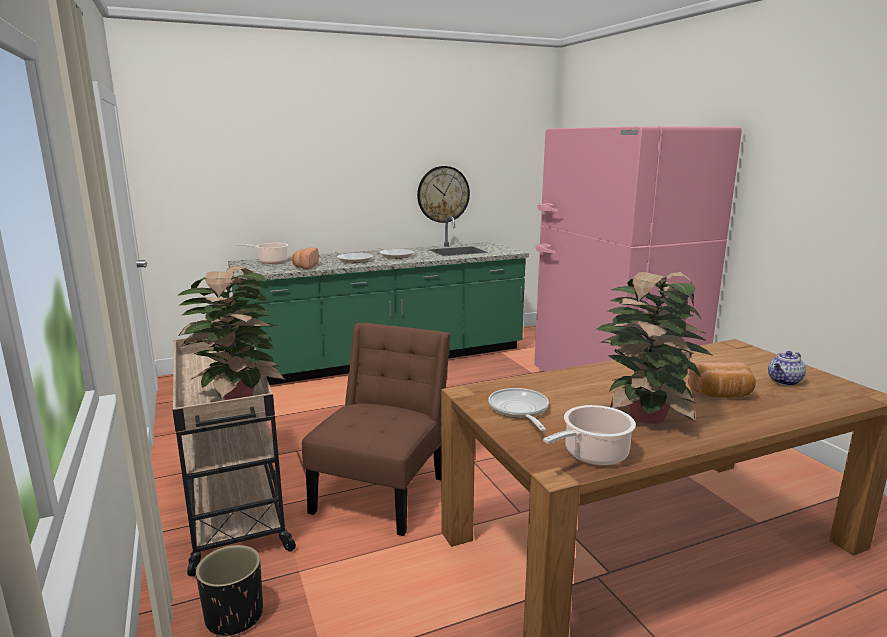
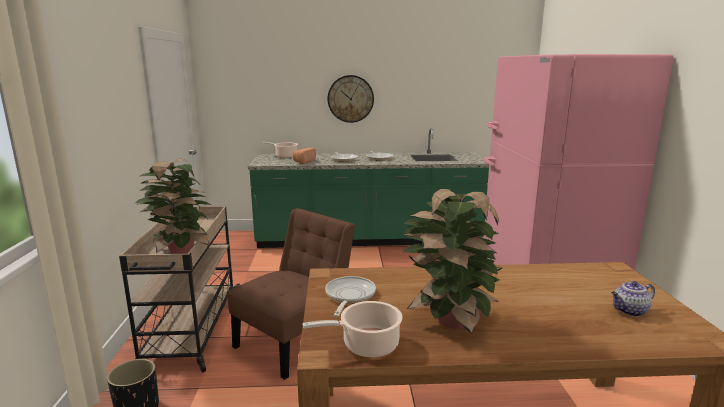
camera: 20 degrees right, 0 degrees up
wall clock [417,166,470,223] -> wall clock moved to [328,75,374,123]
bread [688,362,756,398] -> none

